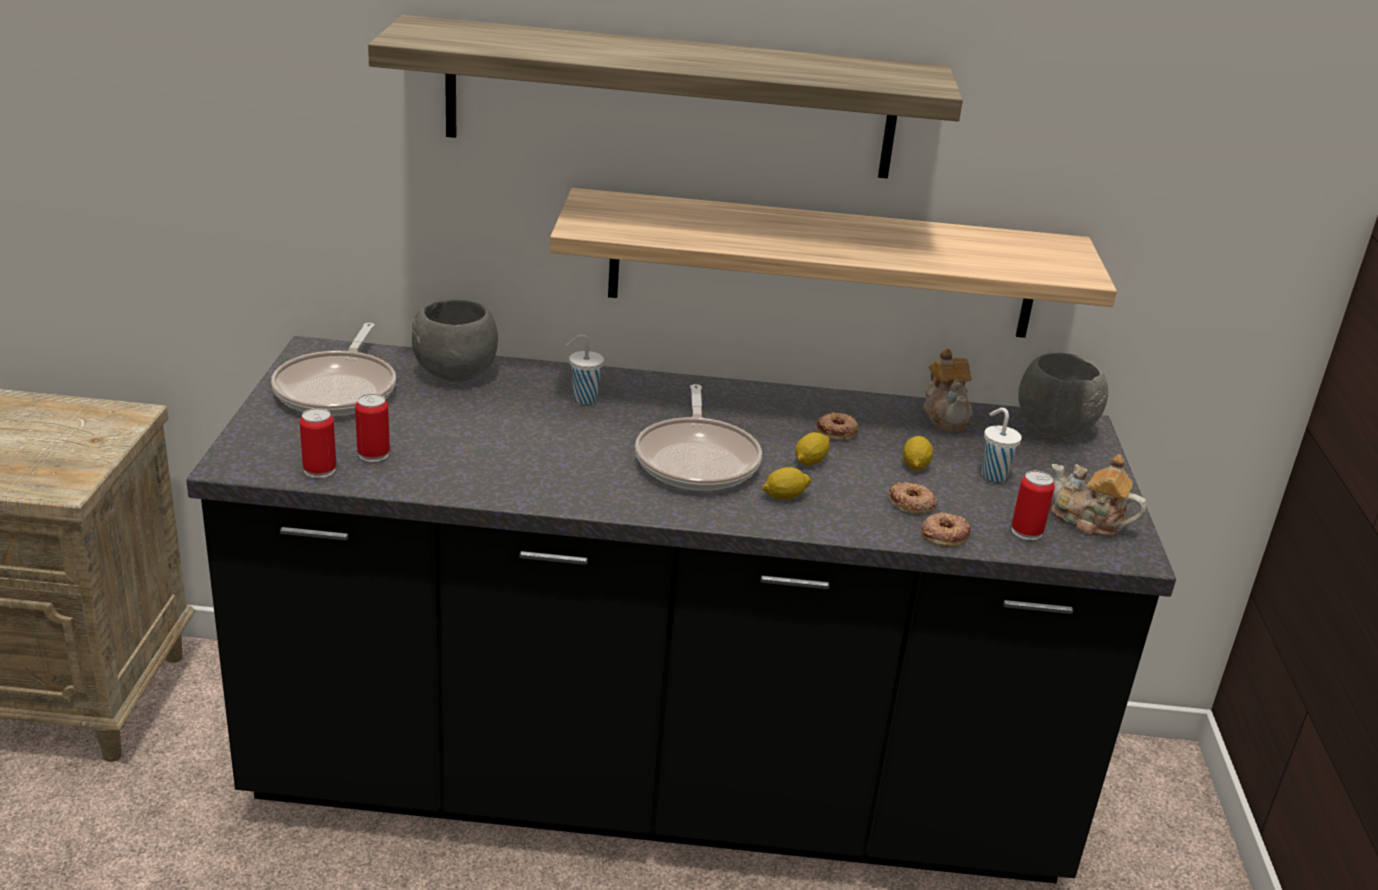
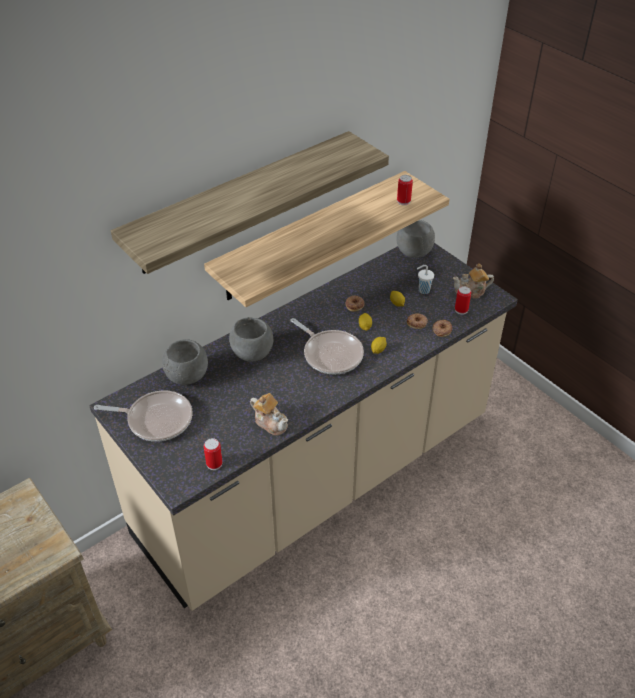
camera: 40 degrees left, 15 degrees up
black counter [186,336,1176,884] -> beige counter [89,243,518,611]
frying pan [271,323,396,416] -> frying pan turned 45 degrees counterclockwise [94,390,193,442]
can [355,394,390,462] -> can moved to [397,175,413,205]
white cup [566,335,604,404] -> grey bowl [229,317,273,362]
teapot [923,348,973,432] -> teapot moved to [250,393,288,436]

